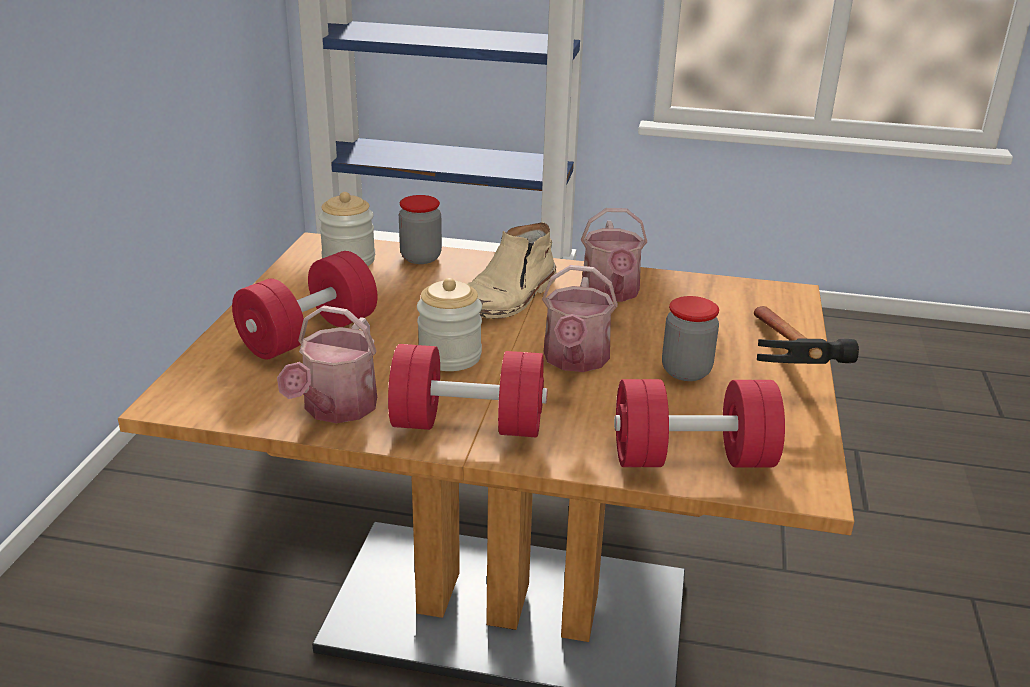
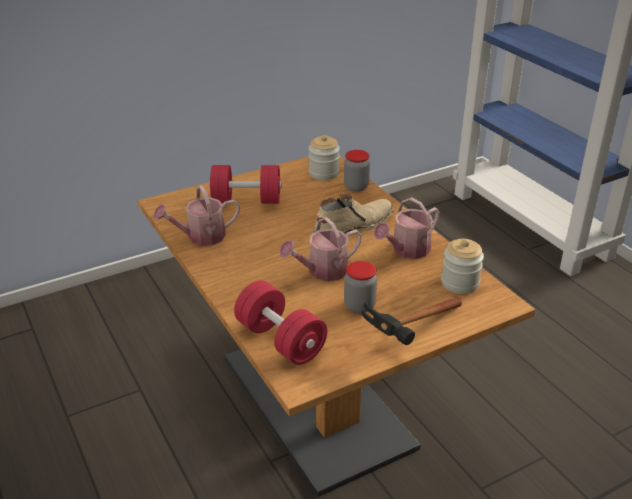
camera: 50 degrees right, 5 degrees up
red dumbbell [388,344,547,437] -> none
jar [417,278,482,371] -> jar moved to [441,239,484,294]
beige boot [467,222,556,319] -> beige boot turned 150 degrees clockwise [313,194,394,234]

